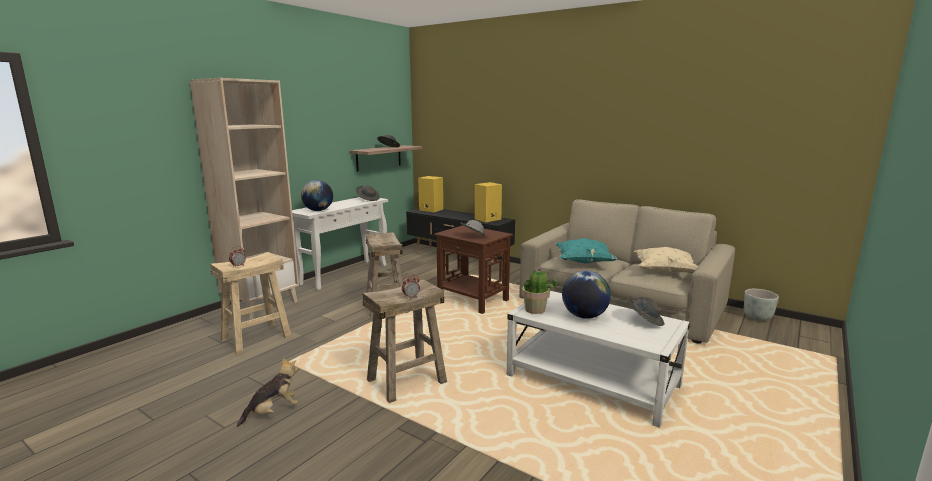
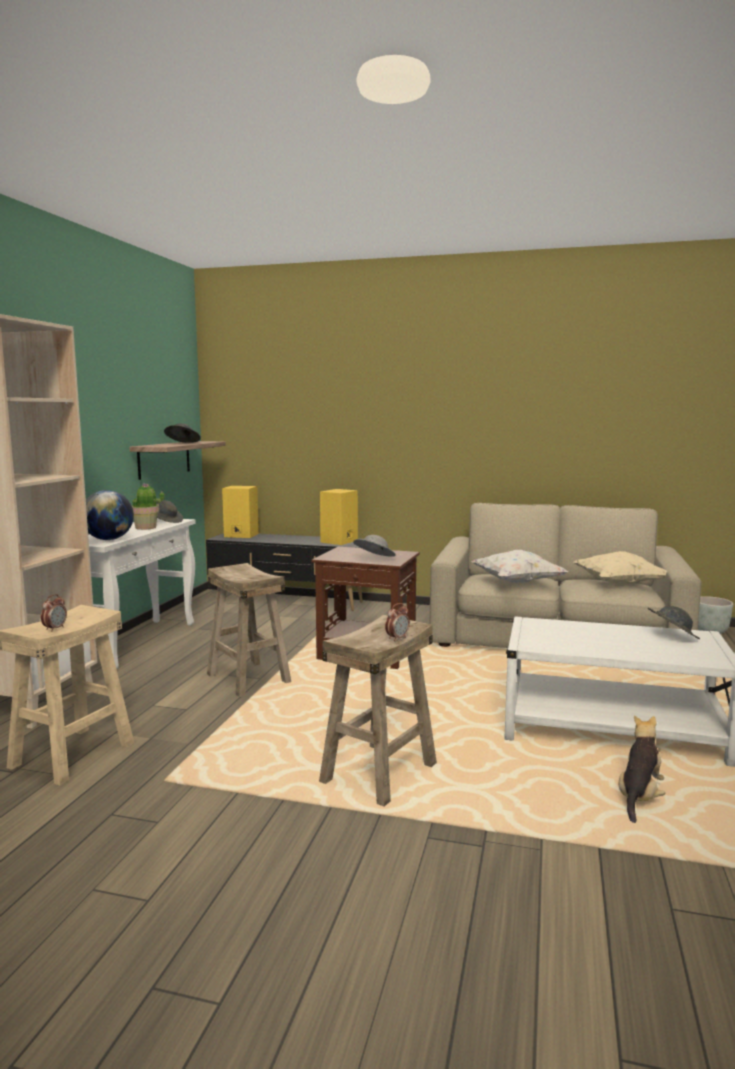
camera: 20 degrees left, 5 degrees down
plush toy [237,358,298,427] -> plush toy moved to [619,715,665,823]
potted plant [522,267,557,314] -> potted plant moved to [132,483,164,530]
turquoise pillow [555,238,617,263] -> white pillow [472,550,568,583]
globe [562,271,611,319] -> none

